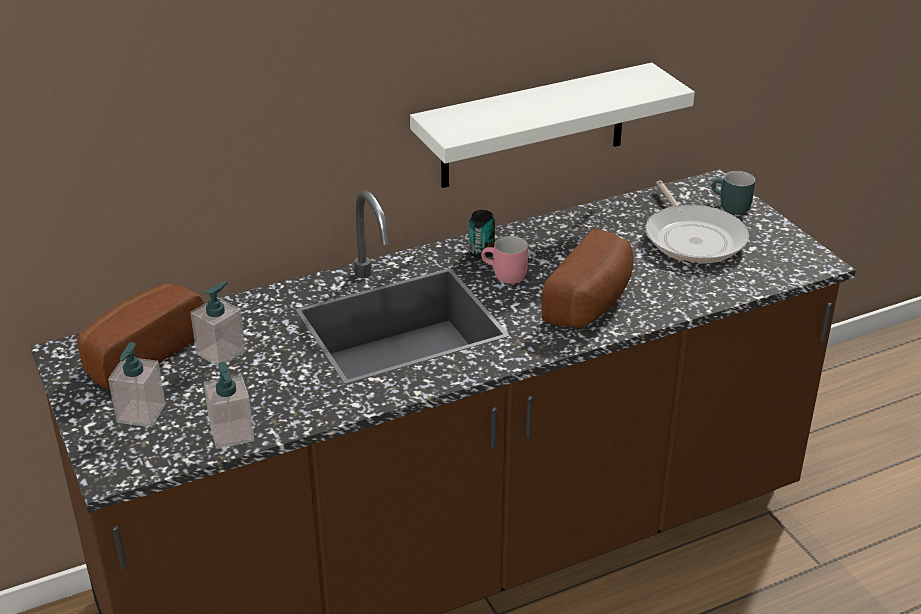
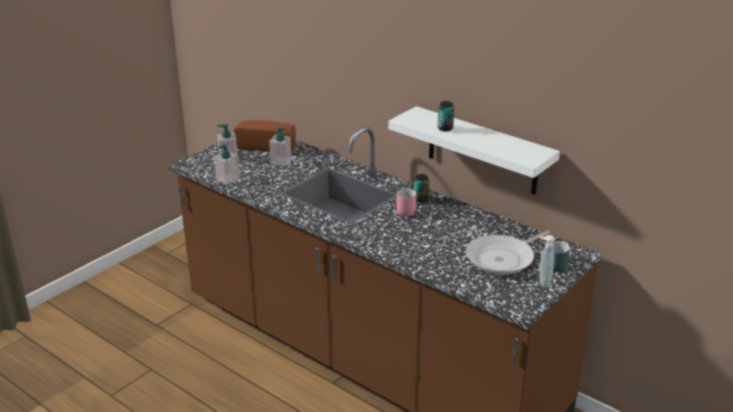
camera: 65 degrees right, 5 degrees down
bread [542,229,634,328] -> none
none -> can [437,101,454,131]
none -> soap dispenser [539,235,555,287]

